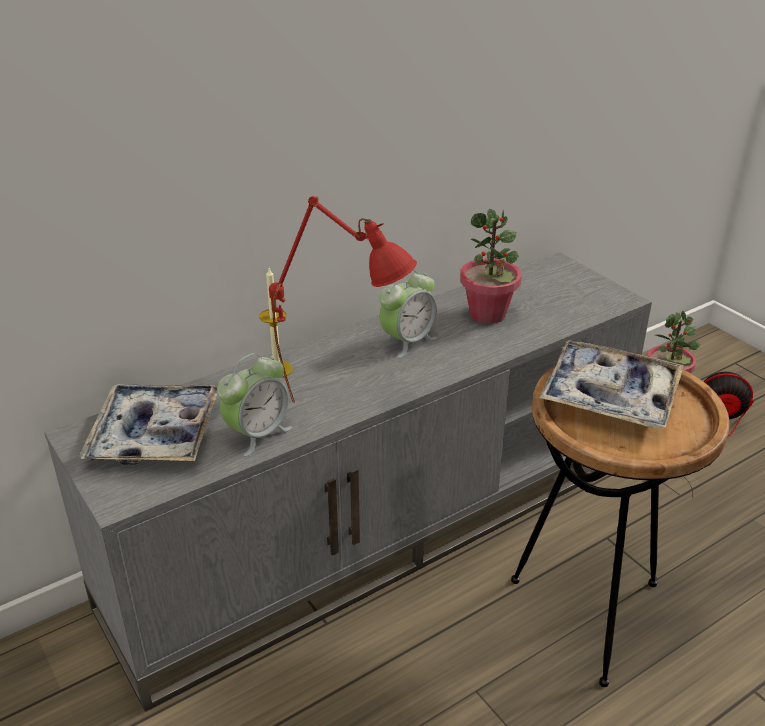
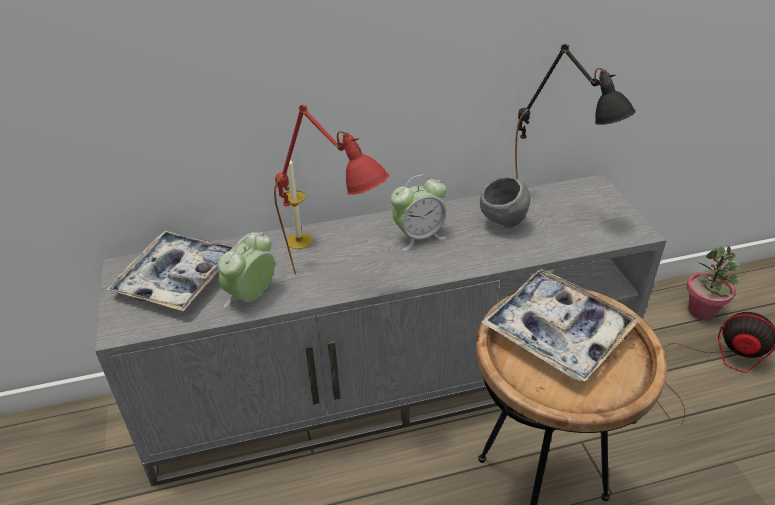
camera: 20 degrees right, 5 degrees up
alarm clock [217,353,292,456] -> alarm clock turned 150 degrees clockwise [218,232,275,308]
potted plant [460,209,522,324] -> grey bowl [480,176,531,228]
none -> black table lamp [515,44,636,179]

